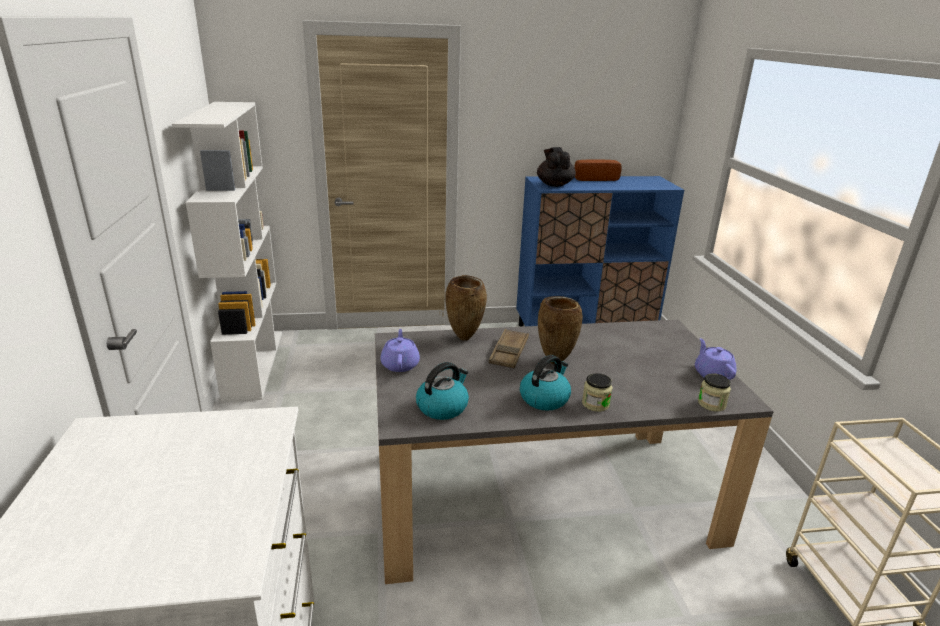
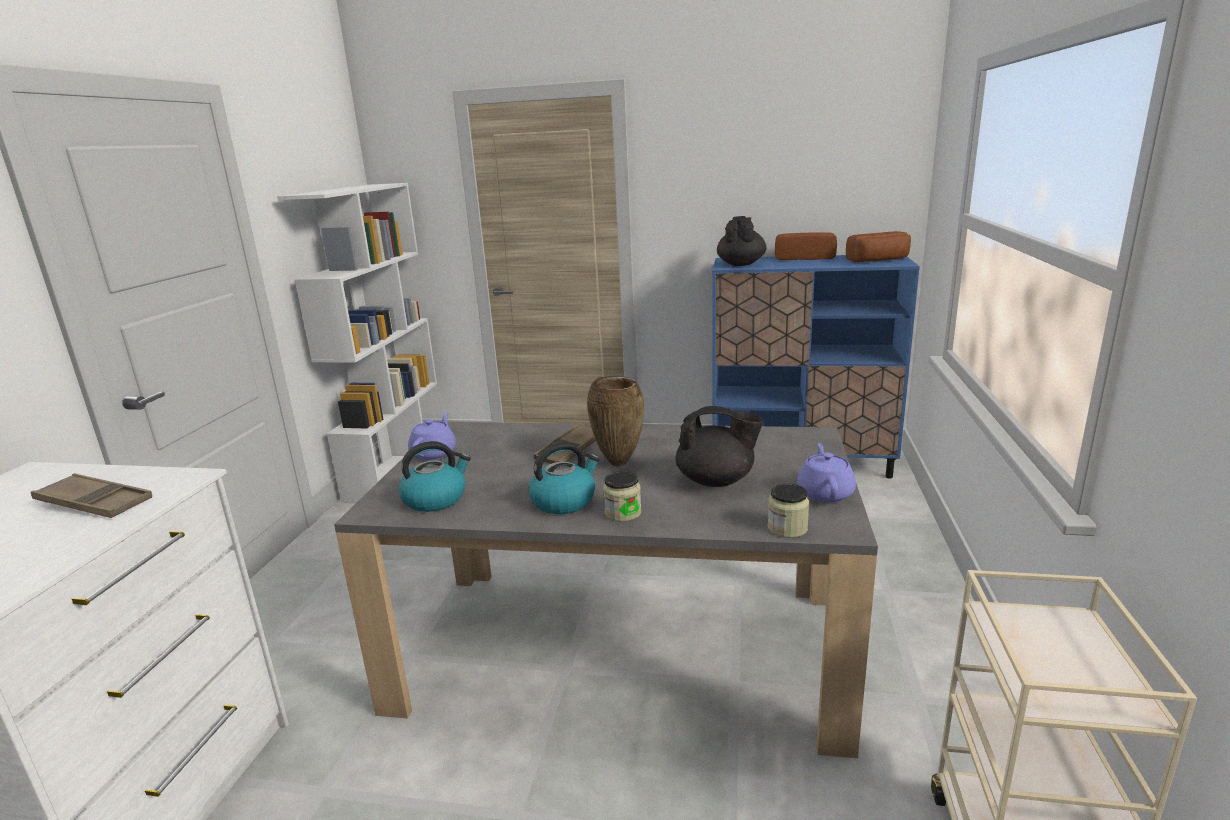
camera: 20 degrees right, 5 degrees down
brown vase [446,275,487,340] -> none
none -> brown tray [31,473,152,518]
none -> black teapot [675,406,764,487]
none -> bread [846,231,911,262]

